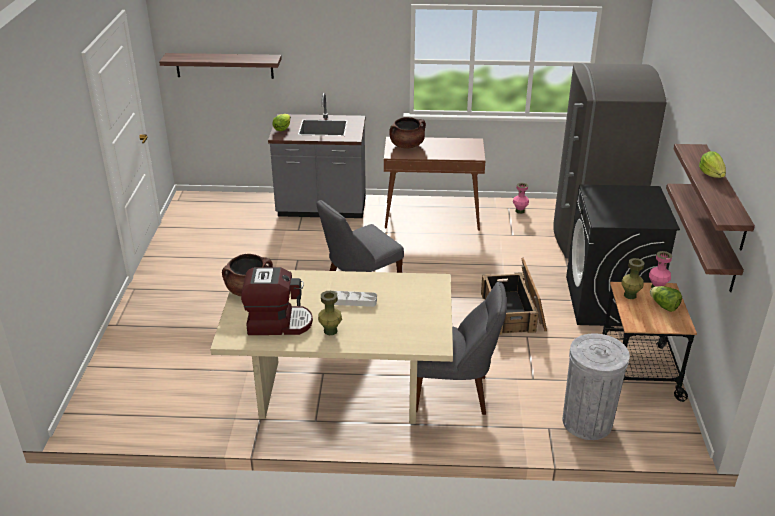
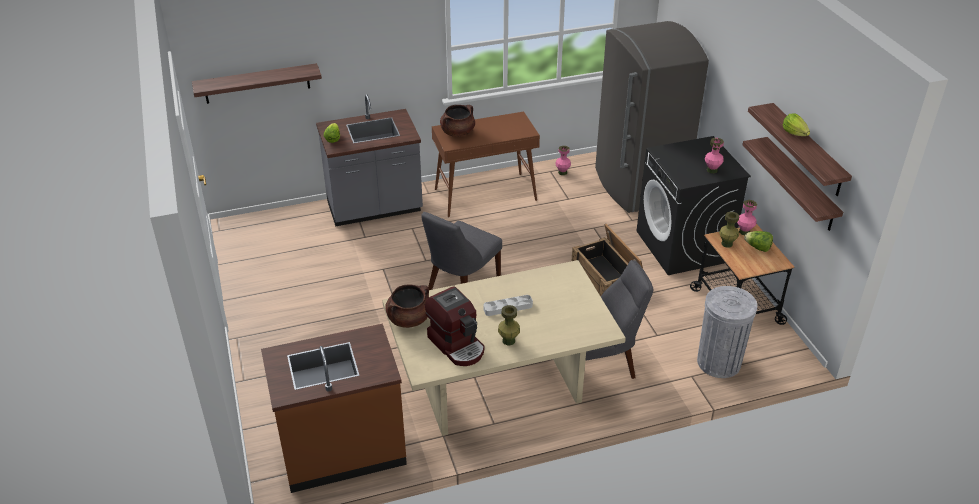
camera: 20 degrees left, 5 degrees up
coffee machine [241,267,313,335] -> coffee machine turned 75 degrees clockwise [425,286,485,366]
none -> brown counter [261,323,407,493]
none -> pink vase [705,138,724,173]

